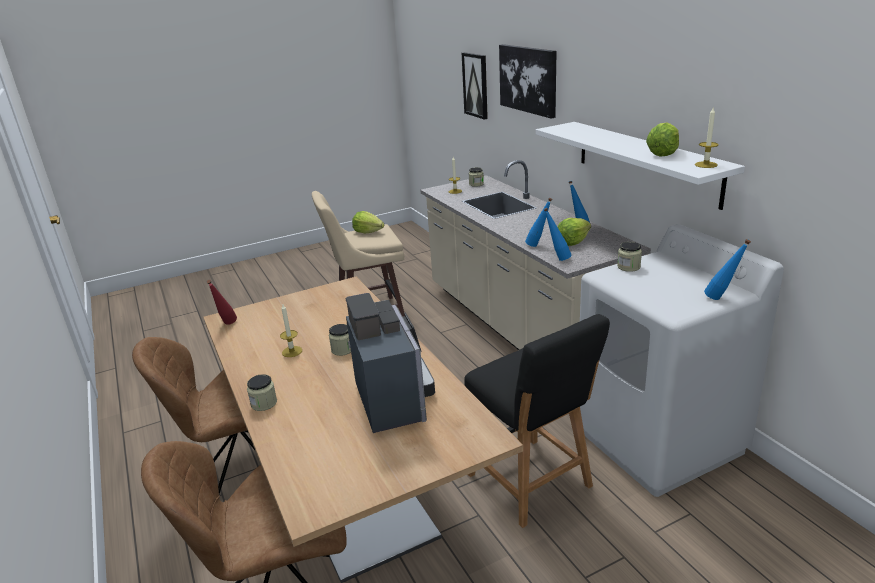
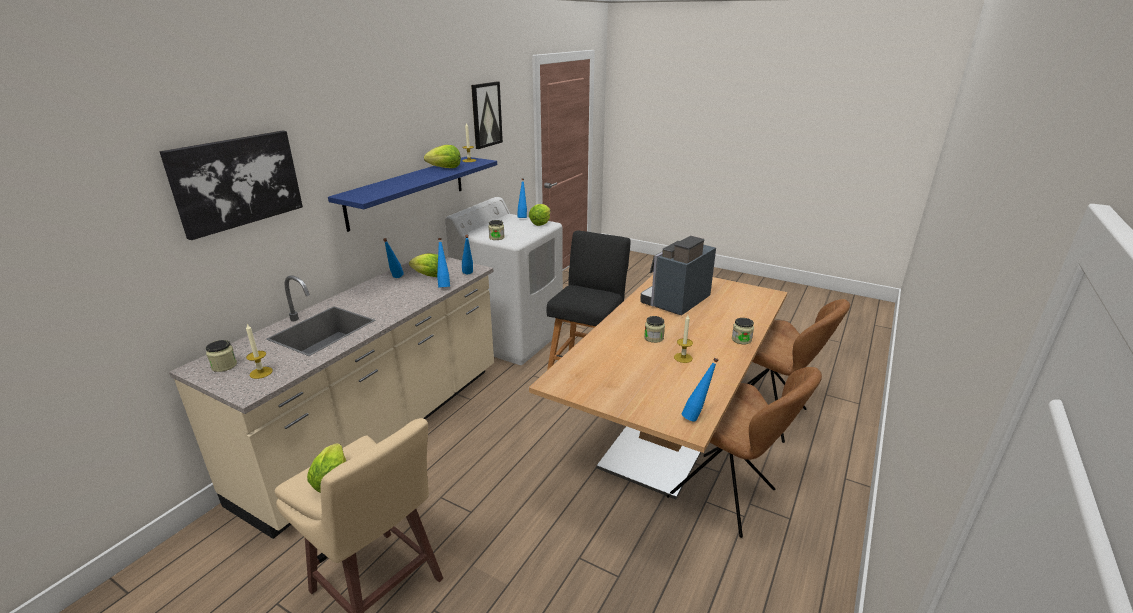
camera: 125 degrees left, 0 degrees up
red bottle [207,280,237,325] -> blue bottle [682,358,718,422]
picture [462,52,488,120] -> picture moved to [471,82,503,149]
white shelf [536,122,745,210] -> blue shelf [328,157,497,232]
none -> lettuce [529,204,551,226]

